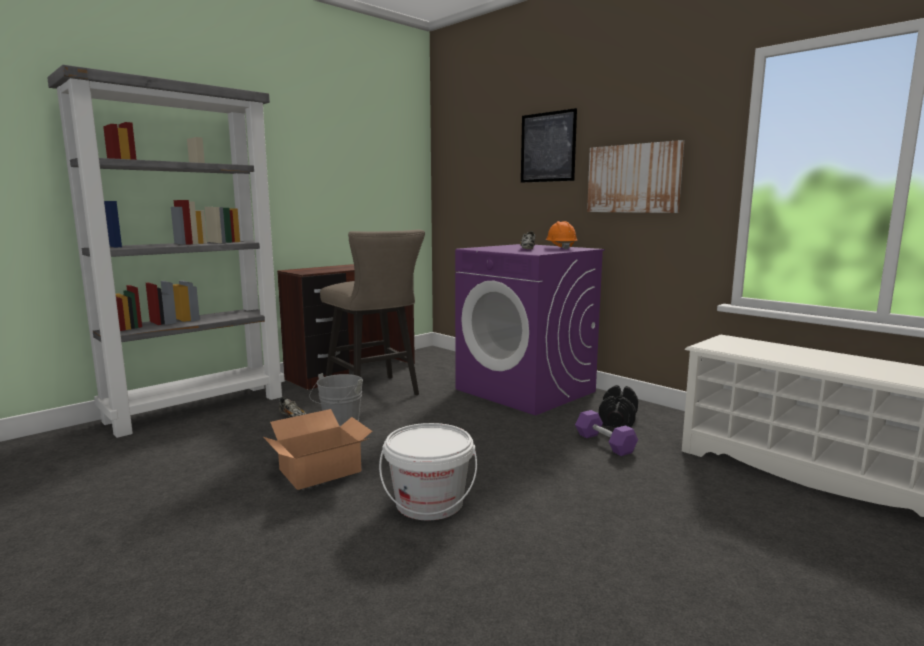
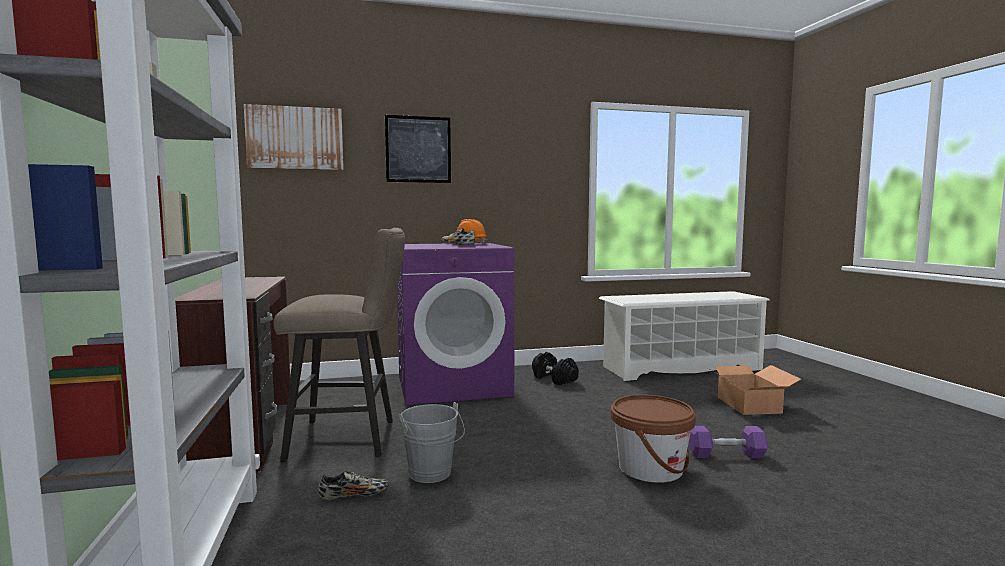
camera: 60 degrees left, 5 degrees down
cardboard box [264,409,372,490] -> cardboard box moved to [706,365,801,415]
white bucket [379,423,477,521] -> brown bucket [611,395,696,483]
purple dumbbell [575,410,638,456] -> purple dumbbell moved to [689,426,768,458]
picture [587,140,684,213] -> picture moved to [244,104,344,170]

